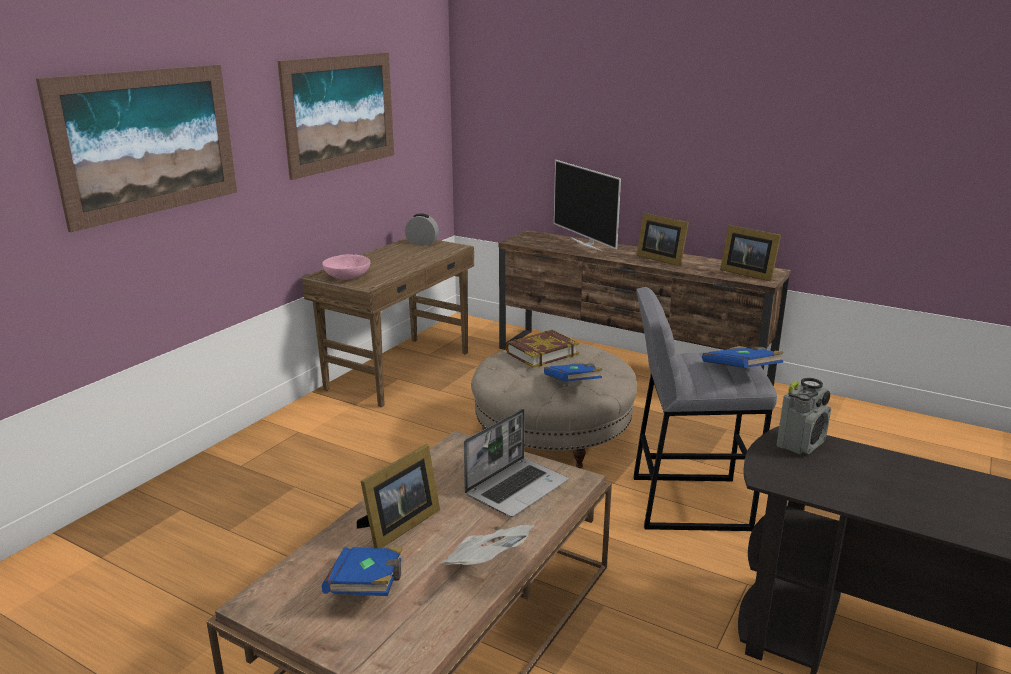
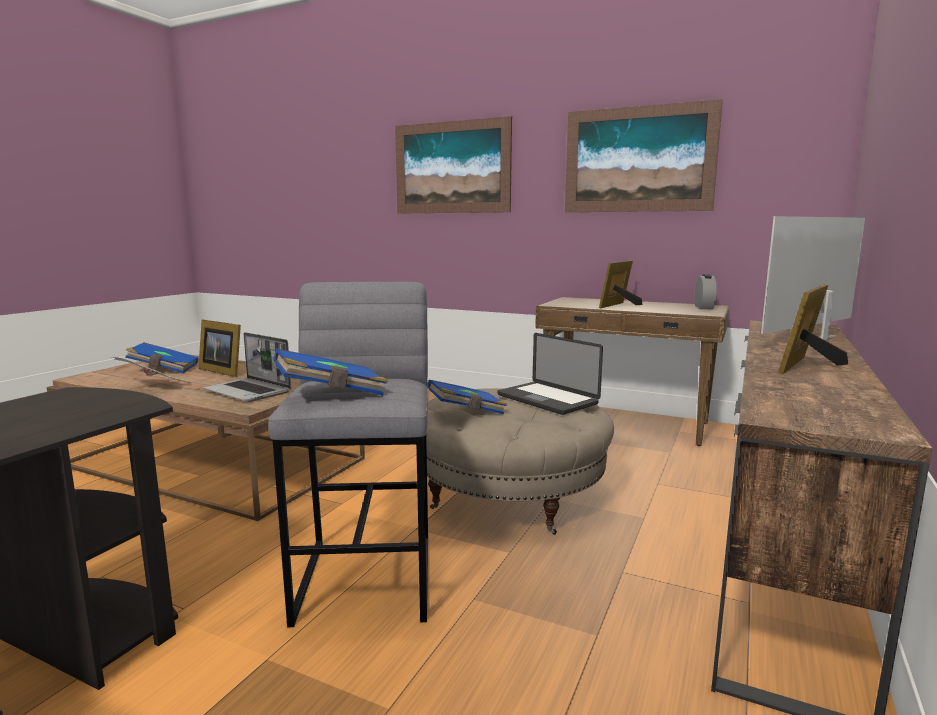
camera: 85 degrees right, 10 degrees down
pink bowl [322,254,371,280] -> none
book [506,330,579,368] -> laptop [497,333,603,415]
picture frame [720,225,781,281] -> picture frame moved to [599,260,642,308]
radio [776,378,831,454] -> none

